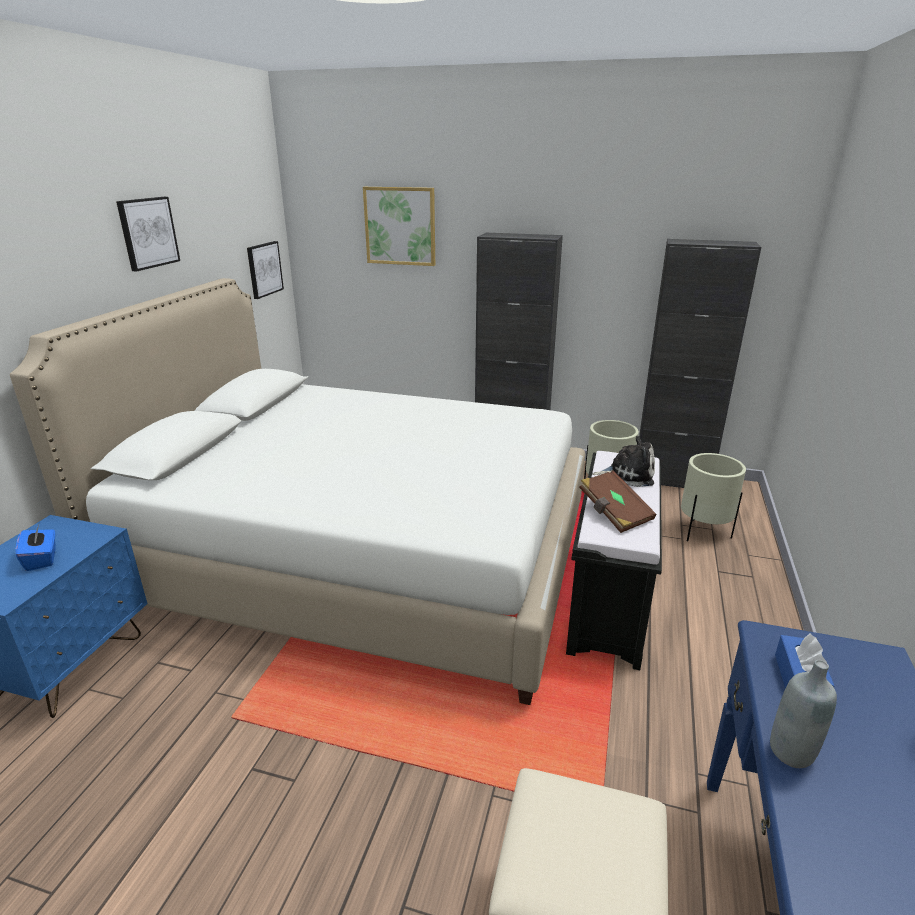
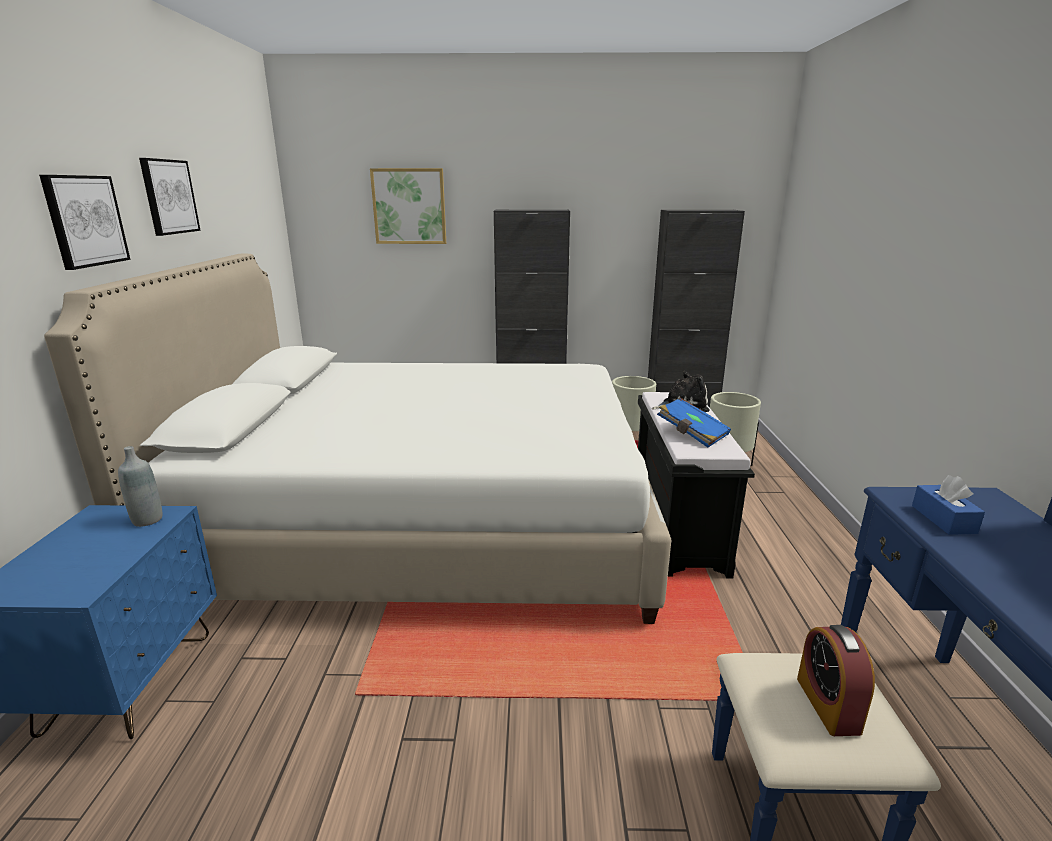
camera: 15 degrees left, 5 degrees down
blue tissue box [16,525,56,571] -> none
picture [247,241,284,299] -> picture moved to [39,175,131,270]
brown book [579,471,656,533] -> blue book [657,398,731,448]
grey bottle [770,660,837,768] -> grey bottle moved to [118,446,162,527]
none -> alarm clock [797,625,875,736]

